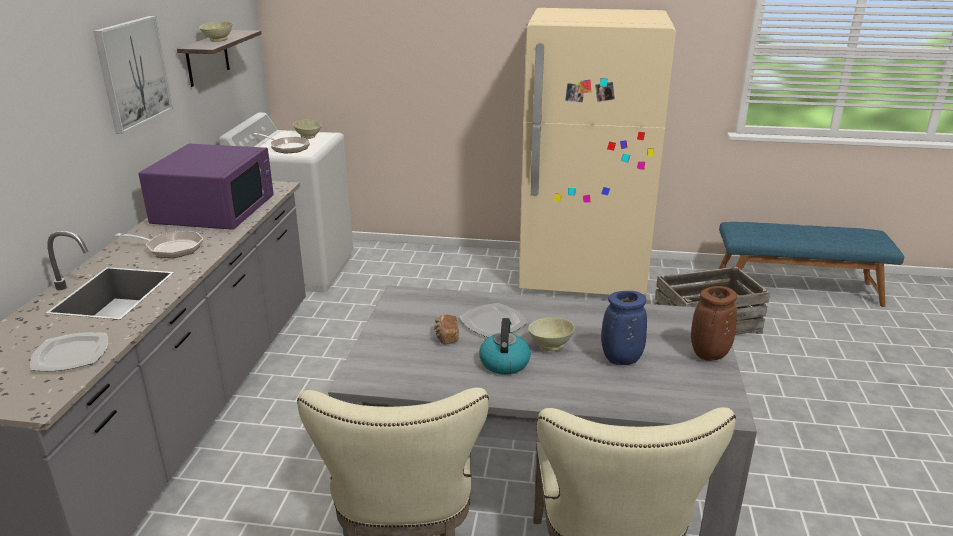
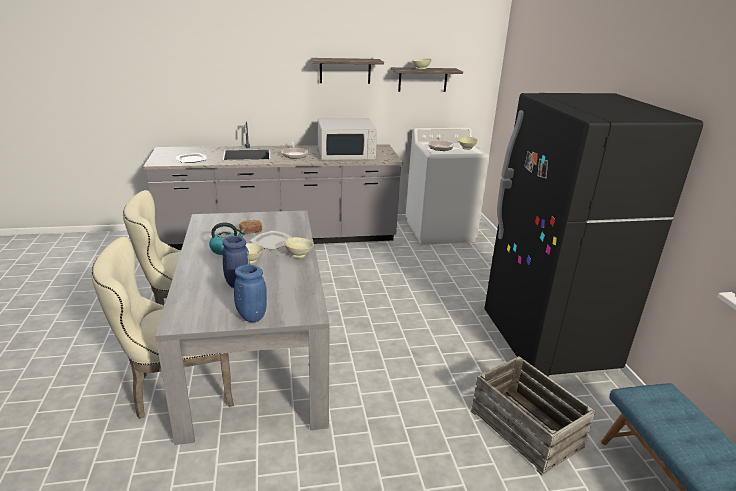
camera: 70 degrees right, 0 degrees up
picture [94,16,173,134] -> shelf [311,58,384,84]
purple microwave [138,144,274,230] -> white microwave [318,118,377,160]
beige fridge [519,8,676,297] -> black fridge [484,93,703,378]
brown vase [691,286,737,361] -> blue vase [234,264,267,322]
none -> beige bowl [284,237,314,258]

